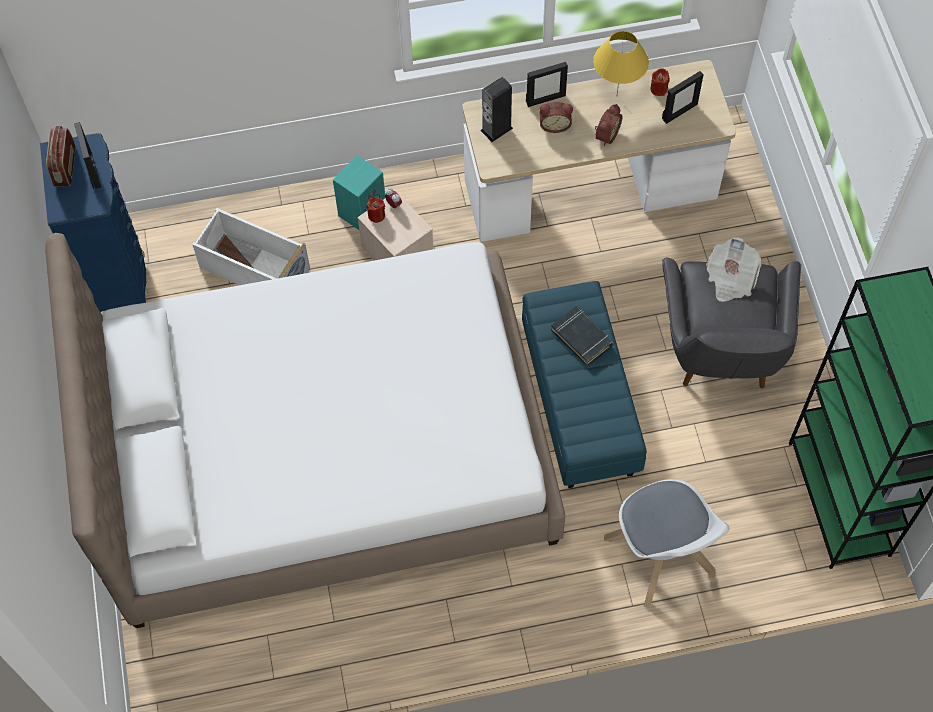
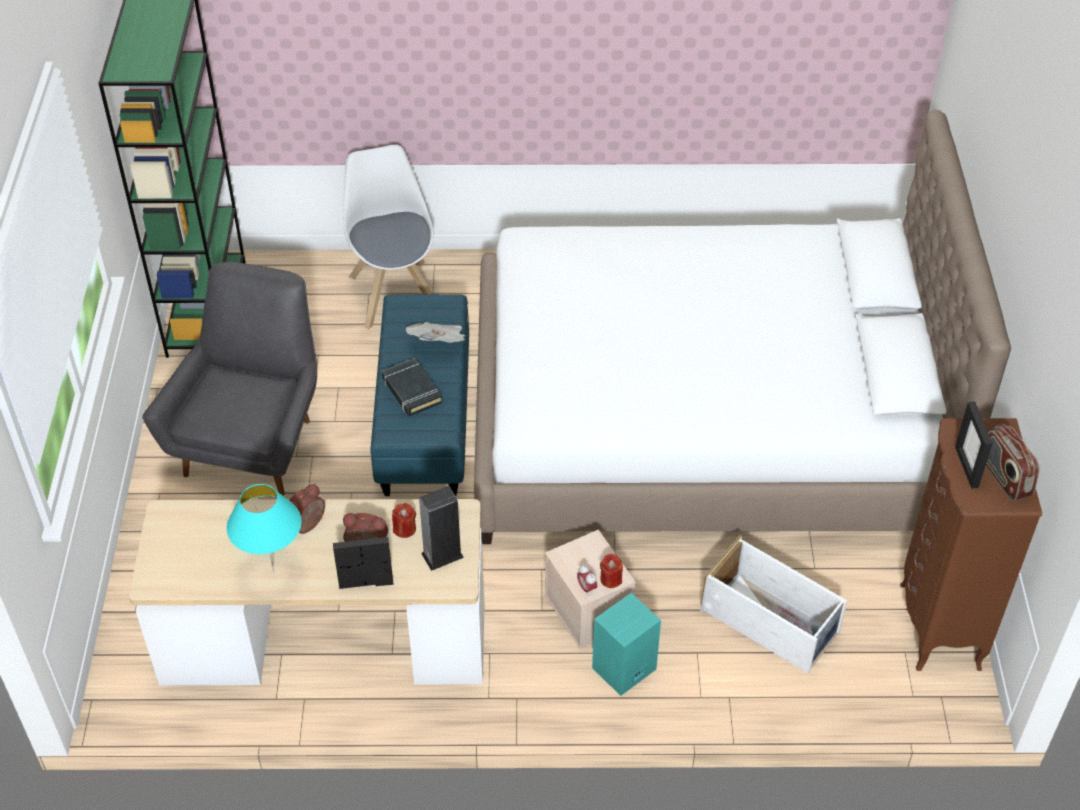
camera: 170 degrees left, 15 degrees down
blue dresser [40,133,146,312] -> brown dresser [900,418,1042,671]
radio [46,126,75,187] -> radio turned 150 degrees clockwise [986,424,1040,501]
yellow table lamp [593,31,649,94] -> turquoise table lamp [227,484,302,571]
red candle [650,68,670,96] -> red candle moved to [392,503,416,538]
picture frame [662,71,704,124] -> none
newspaper [706,237,762,302] -> newspaper moved to [405,322,465,343]

